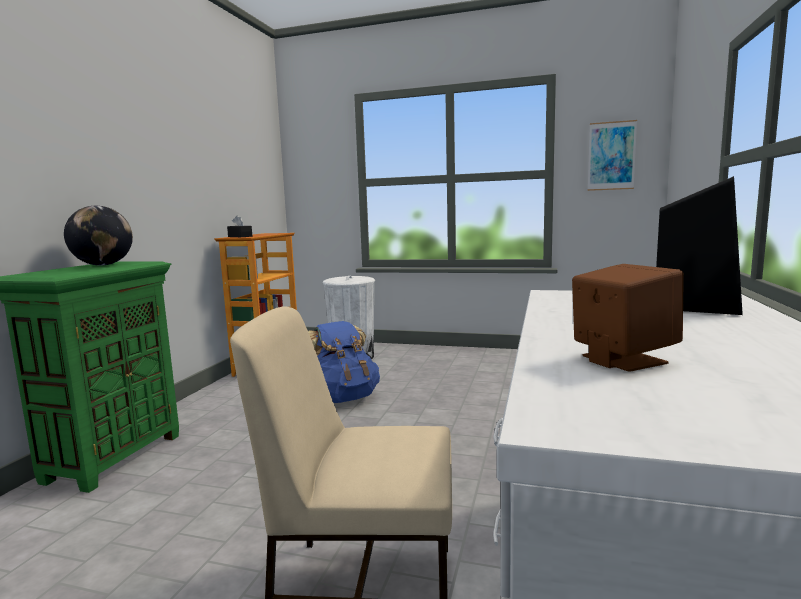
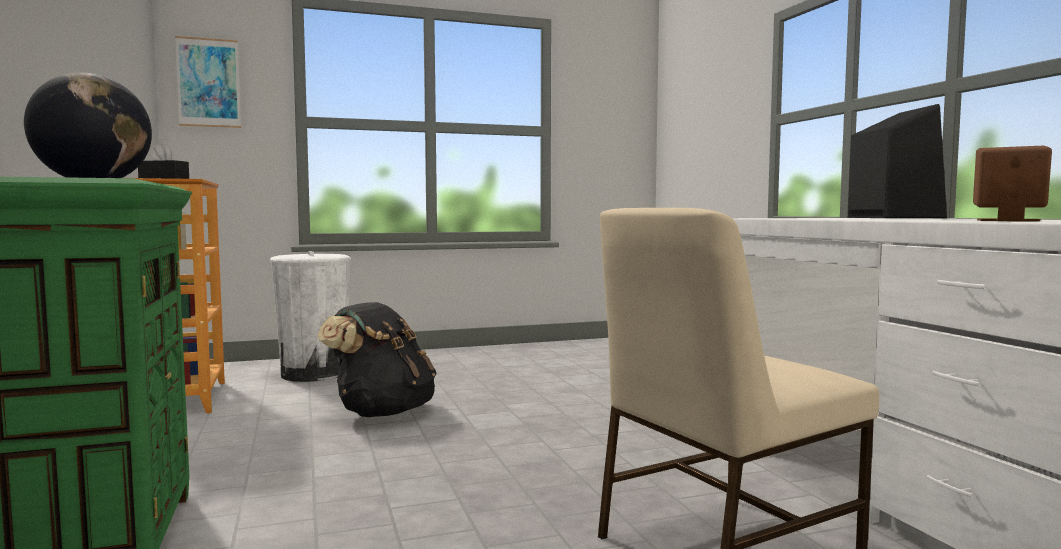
camera: 35 degrees left, 5 degrees down
blue backpack [308,321,380,403] -> black backpack [318,302,437,417]
picture [588,120,637,191] -> picture moved to [175,36,241,128]

